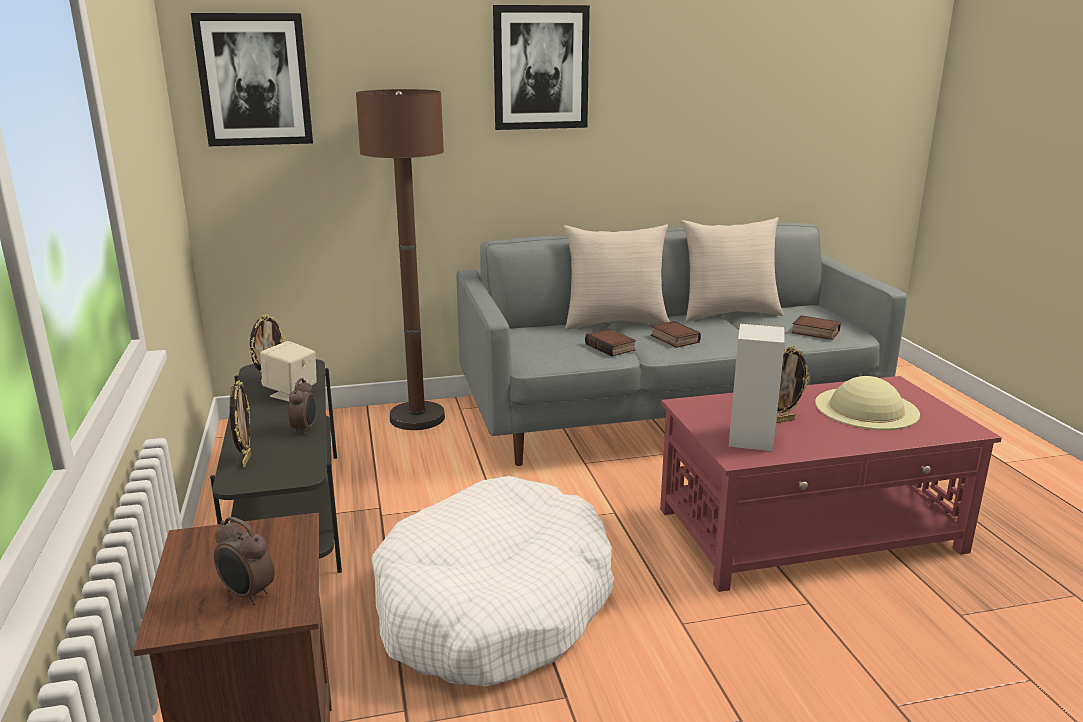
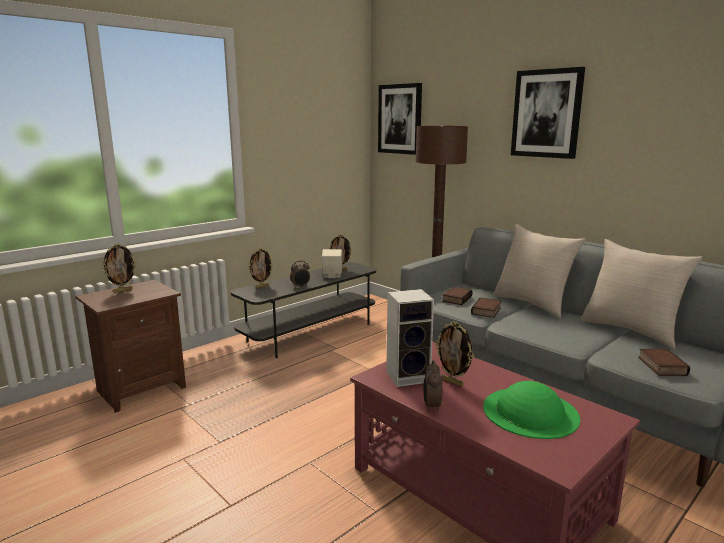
camera: 60 degrees right, 5 degrees down
alarm clock [214,517,274,605] -> alarm clock moved to [423,360,442,412]
white dog bed [372,476,614,686] -> none
book [651,321,701,348] -> book moved to [442,287,473,305]
beige hat [815,376,920,430] -> green hat [483,381,580,439]
none -> picture frame [102,243,137,293]

